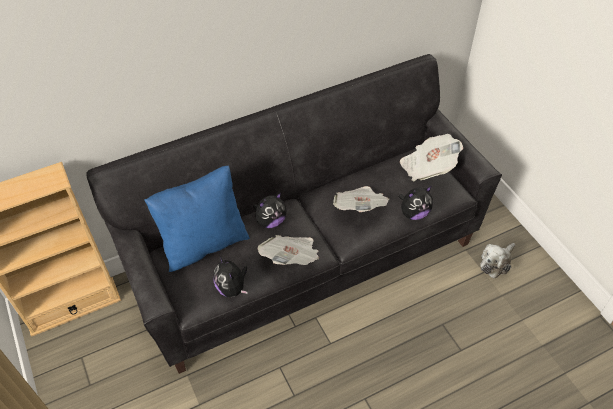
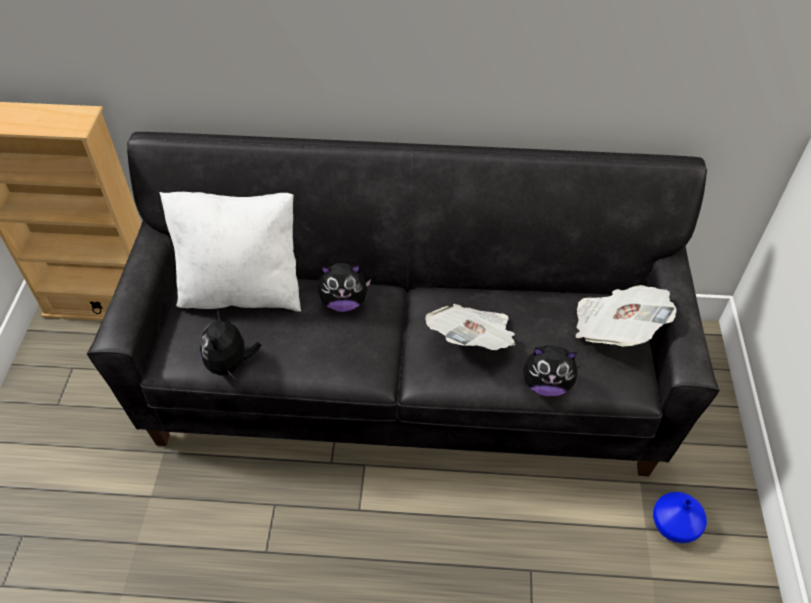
camera: 30 degrees right, 0 degrees up
blue pillow [144,166,250,272] -> white pillow [160,192,301,312]
newspaper [258,235,319,265] -> none
plush toy [480,243,515,279] -> blue vase [653,492,707,543]

